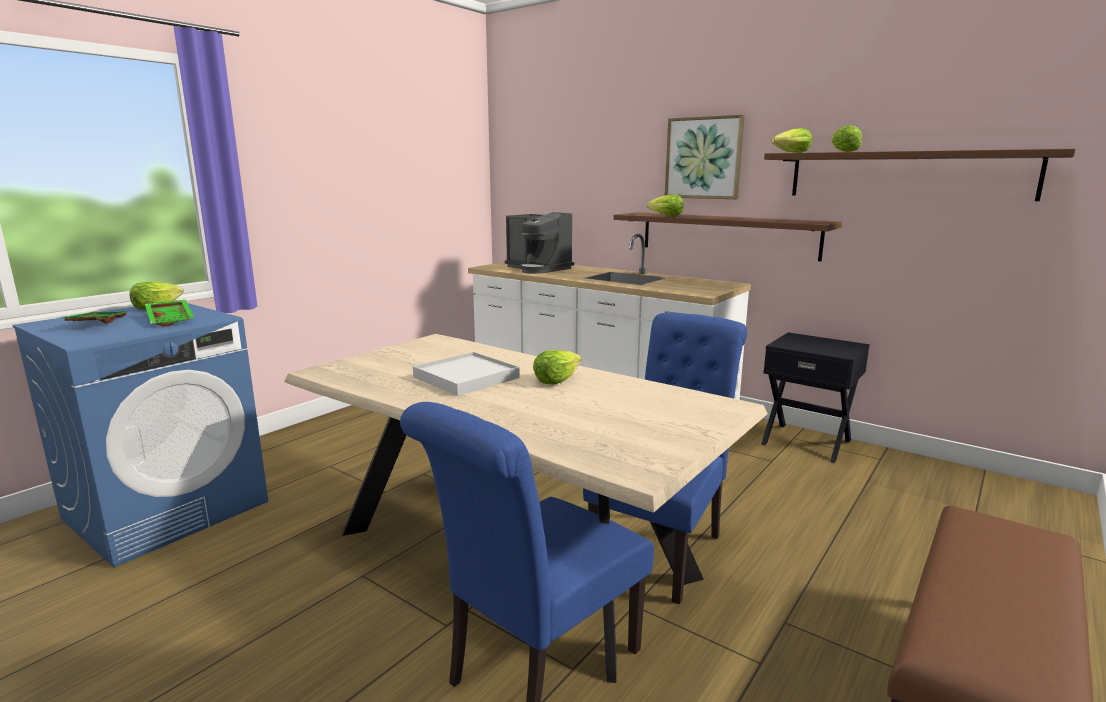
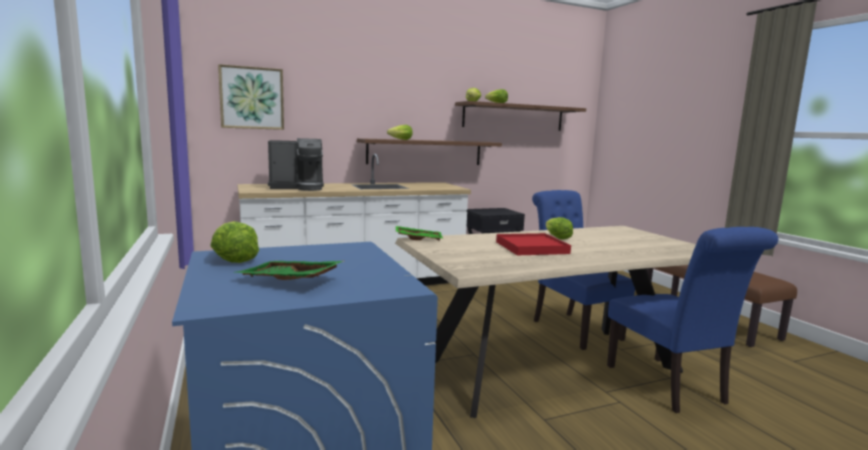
camera: 60 degrees left, 5 degrees down
green tray [145,300,194,327] -> green tray moved to [396,226,443,241]
white tray [413,352,520,396] -> red tray [496,233,571,255]
picture [665,115,745,199] -> picture moved to [218,64,284,130]

